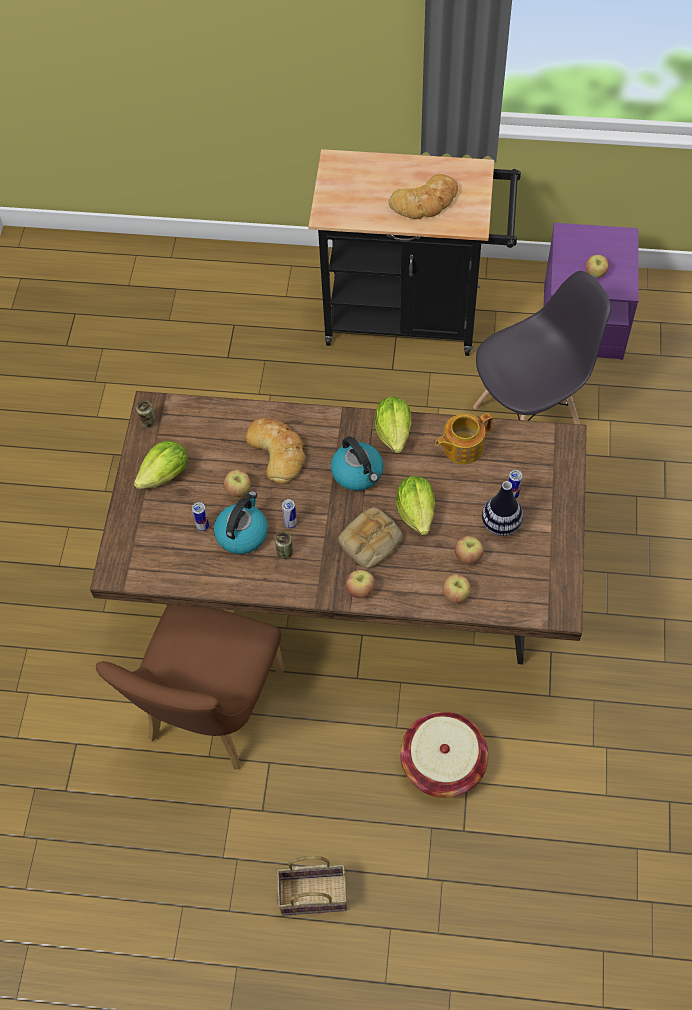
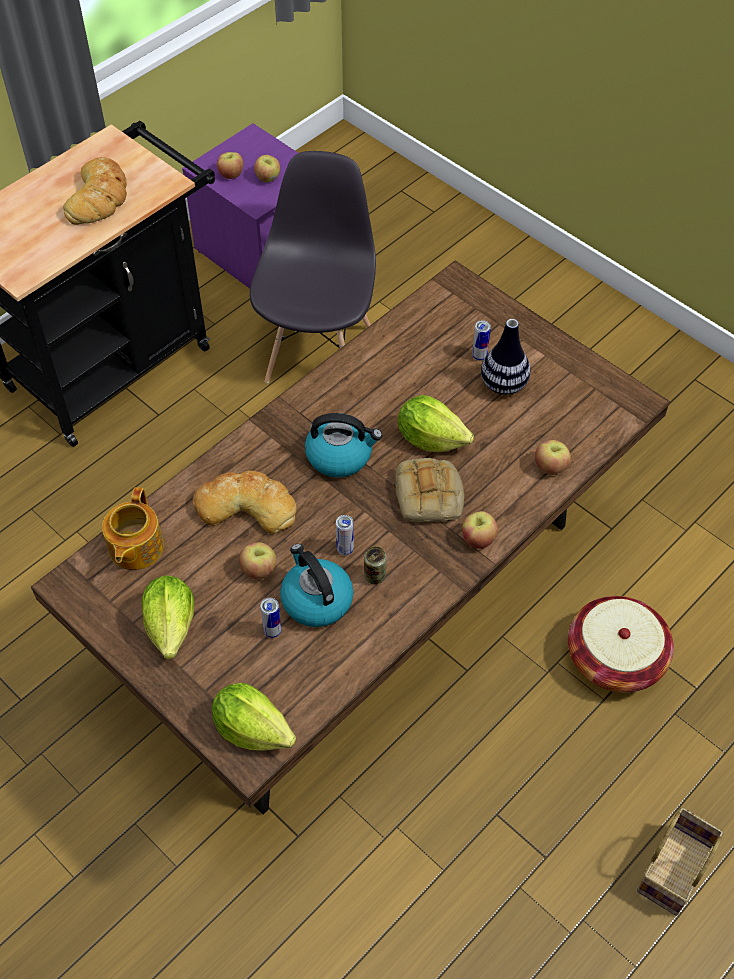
camera: 55 degrees left, 5 degrees down
brown chair [96,605,284,769] -> none
can [136,400,156,428] -> none
lettuce [375,397,411,453] -> lettuce moved to [212,683,296,751]
teapot [435,413,493,464] -> teapot moved to [102,487,164,570]
apple [455,536,484,564] -> apple moved to [217,152,243,179]

